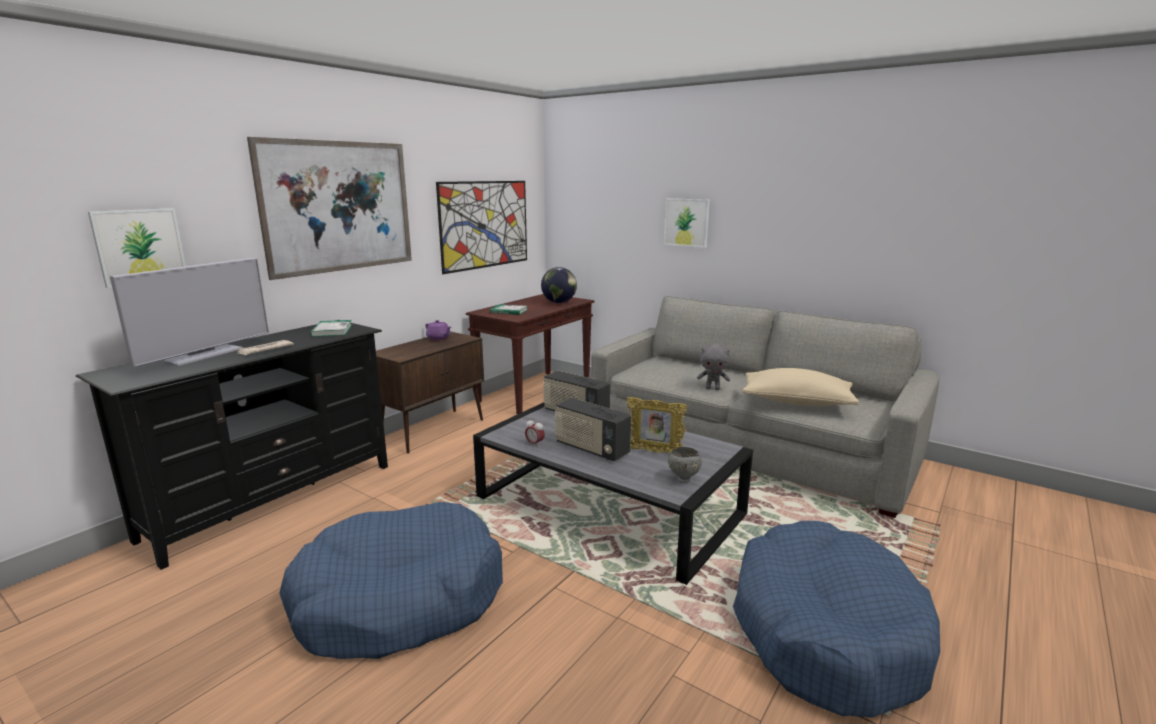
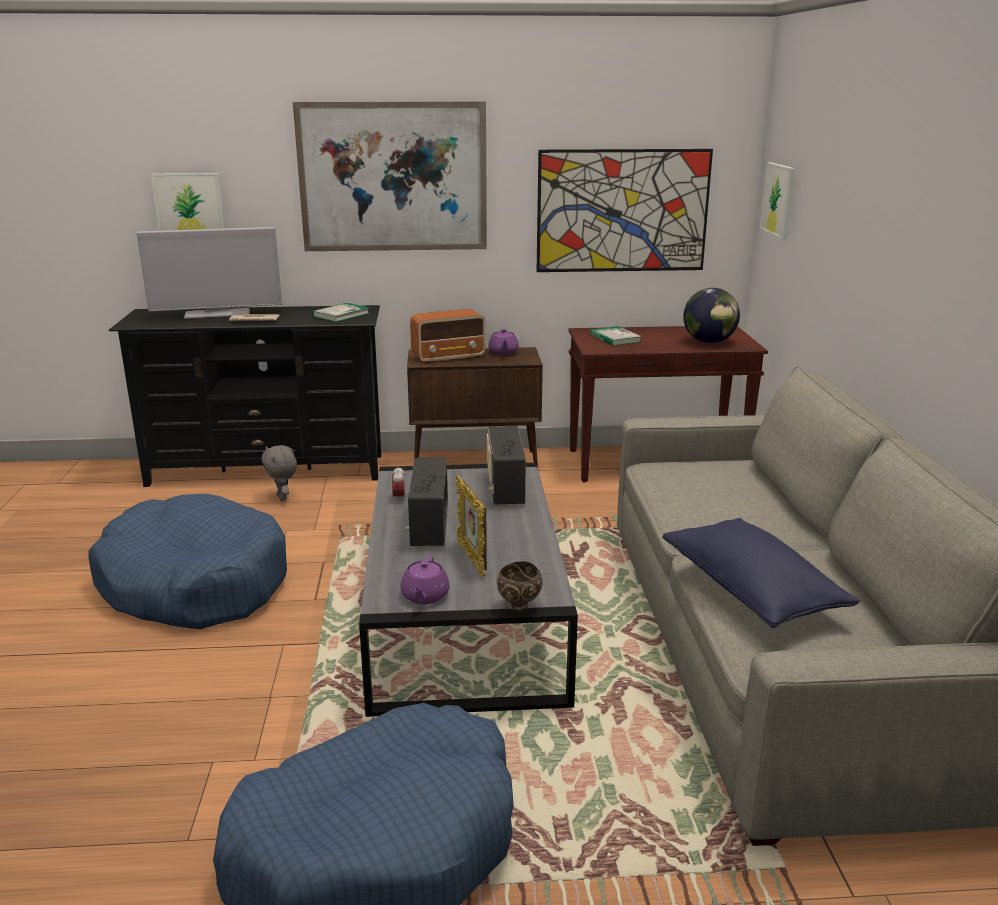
camera: 50 degrees right, 5 degrees up
picture [664,198,710,248] -> picture moved to [760,162,795,239]
grey bowl [668,447,702,483] -> purple teapot [401,556,450,604]
grey plush toy [697,344,730,390] -> grey plush toy moved to [261,445,297,501]
beige pillow [742,368,859,406] -> blue pillow [662,518,860,628]
none -> radio [410,309,486,364]
none -> brown bowl [497,561,543,611]

